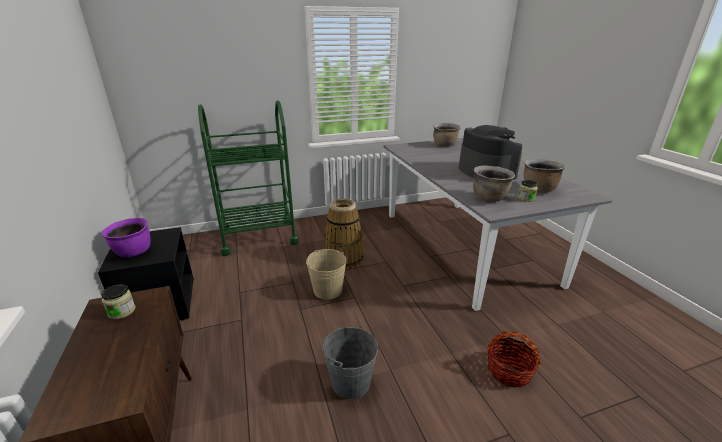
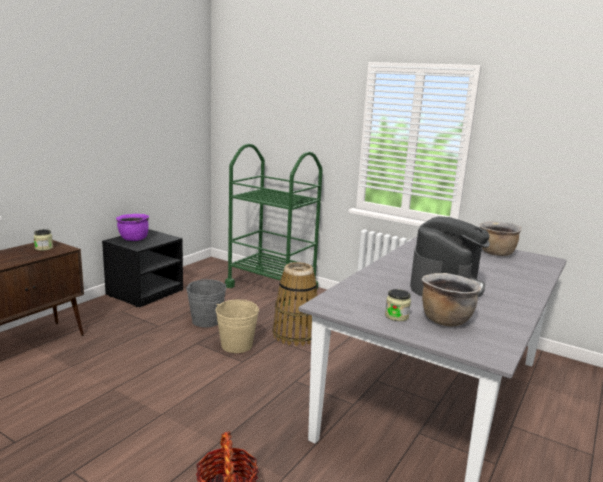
camera: 50 degrees right, 10 degrees down
grey bucket [323,326,378,400] -> grey bucket moved to [186,279,227,328]
brown cooking pot [473,165,515,202] -> none

